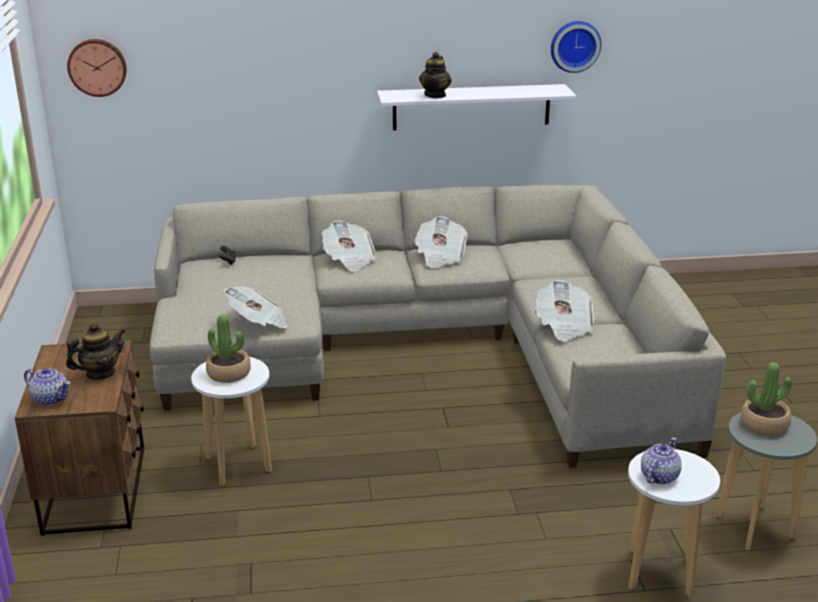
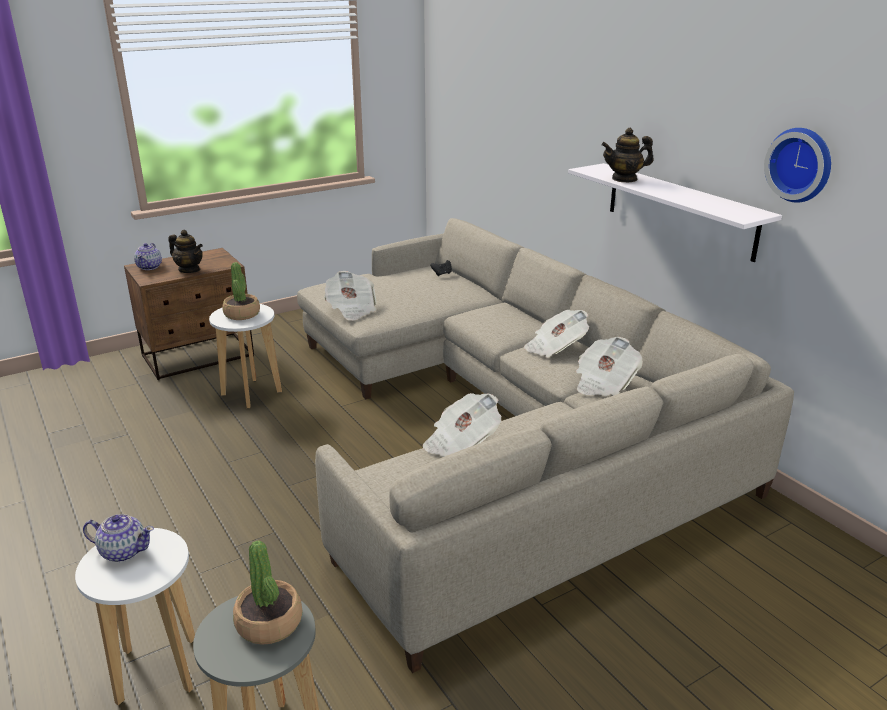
camera: 65 degrees right, 0 degrees up
wall clock [67,39,127,97] -> none
newspaper [322,220,376,272] -> newspaper moved to [576,337,643,396]

